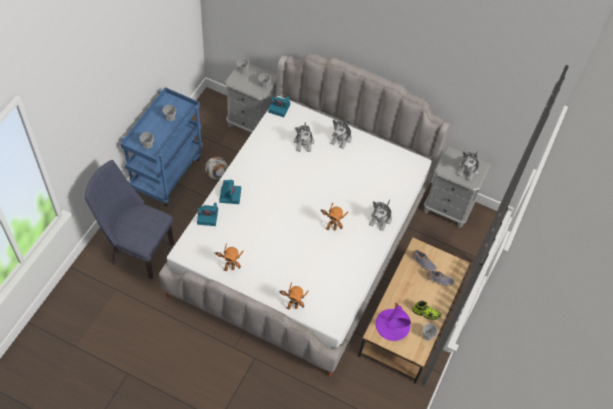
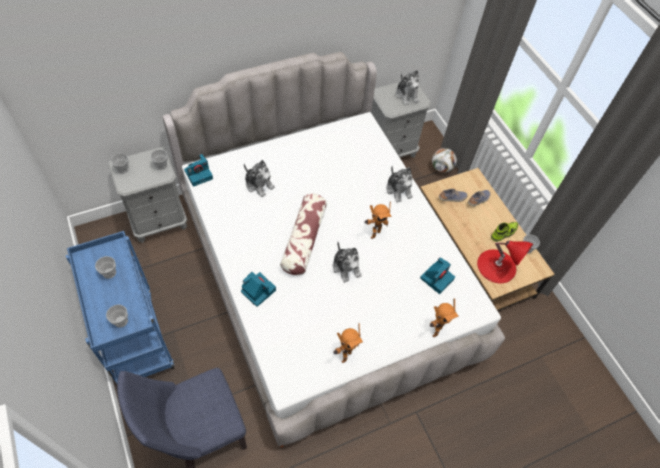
camera: 50 degrees left, 0 degrees up
camera [197,203,218,226] -> camera moved to [420,257,455,294]
football [205,157,228,179] -> football moved to [432,148,457,173]
plush toy [330,120,352,149] -> plush toy moved to [333,242,362,283]
purple table lamp [375,303,411,341] -> red table lamp [477,241,533,283]
none -> pillow [280,194,327,275]

